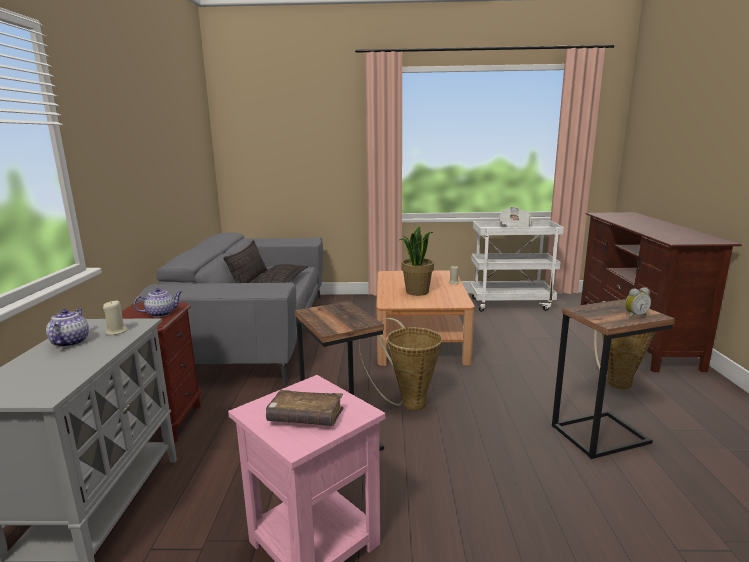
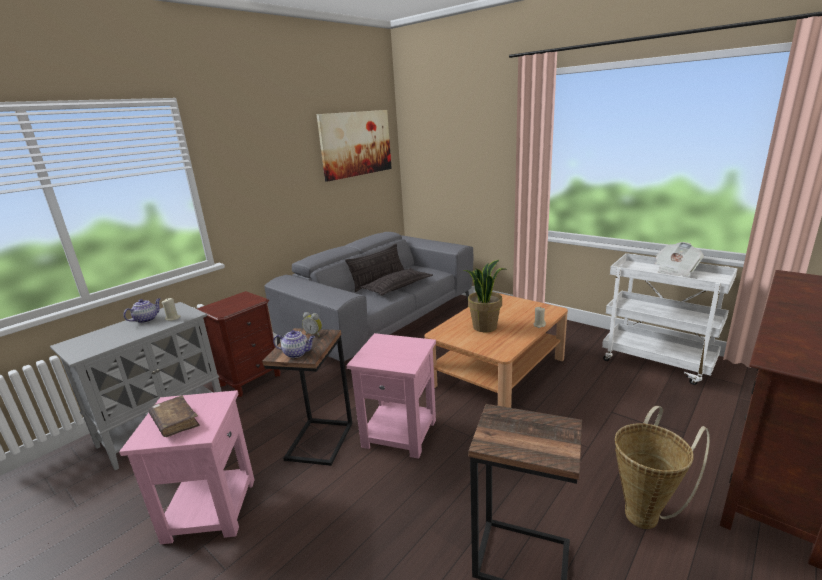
camera: 40 degrees right, 5 degrees up
teapot [134,288,183,317] -> teapot moved to [273,330,315,358]
basket [359,318,442,411] -> pink side table [346,333,436,459]
alarm clock [625,287,651,318] -> alarm clock moved to [302,312,322,336]
none -> picture [316,110,392,182]

